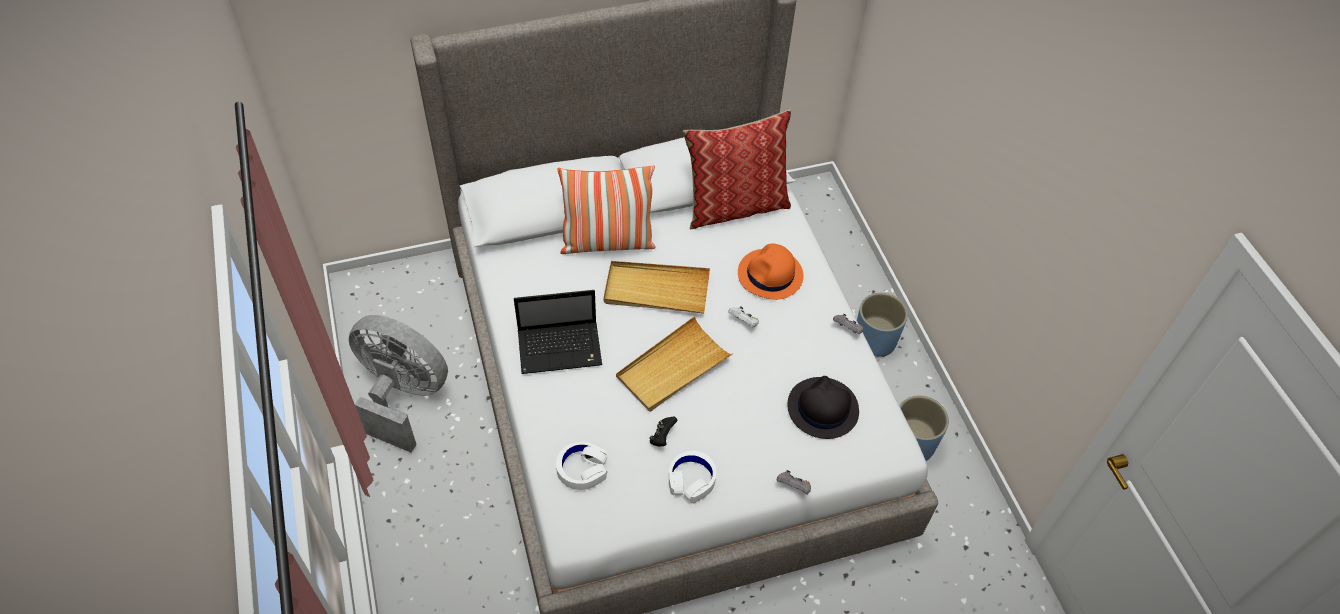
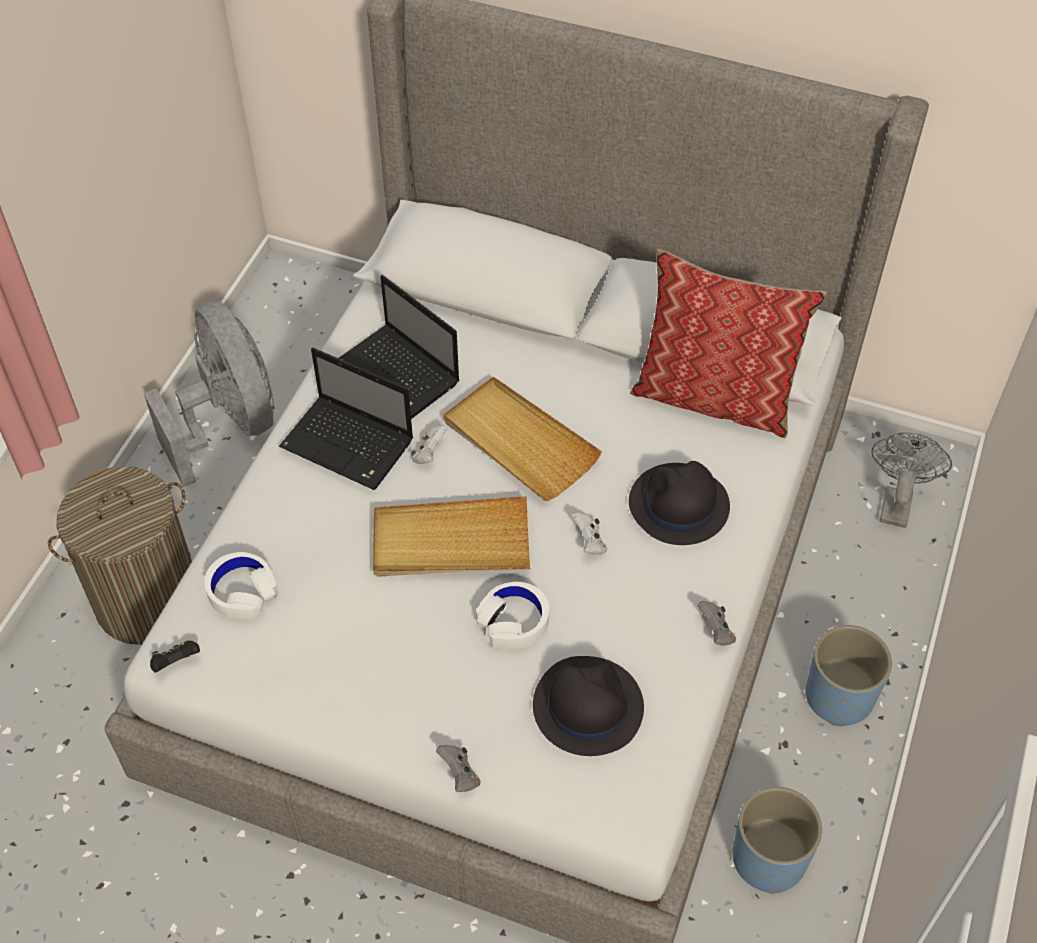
camera: 40 degrees right, 0 degrees up
pillow [557,165,656,254] -> none
black game controller [649,417,678,447] -> black game controller moved to [150,640,200,673]
white headphones [669,451,716,503] -> white headphones moved to [476,582,549,649]
orange hat [738,244,804,300] -> black hat [629,461,730,545]
none -> laundry basket [48,466,192,645]
none -> laptop [339,275,460,419]
none -> white game controller [411,425,448,464]
none -> grey fan [871,432,952,528]

